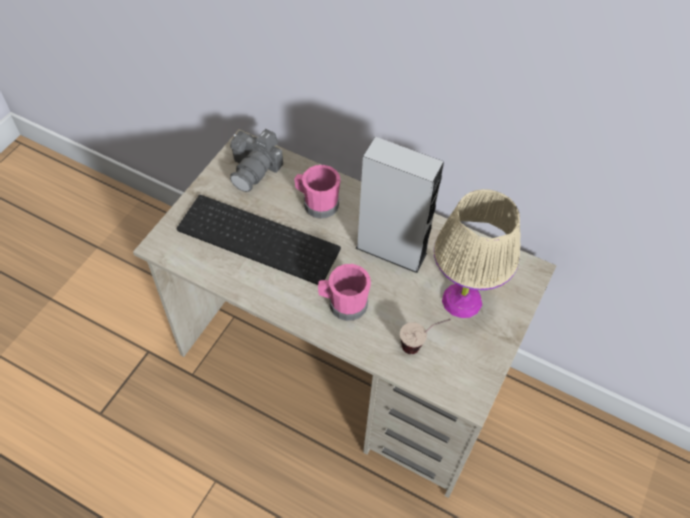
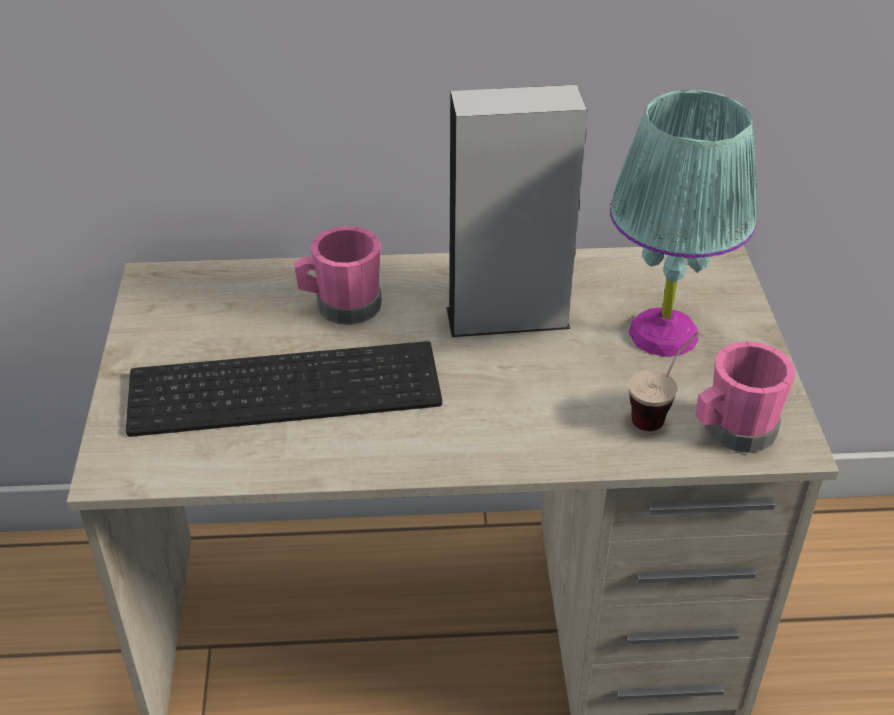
camera: 30 degrees left, 15 degrees down
camera [230,129,283,192] -> none
pink mug [318,264,371,321] -> pink mug moved to [696,341,795,453]
beige table lamp [434,189,521,318] -> turquoise table lamp [610,90,757,357]

